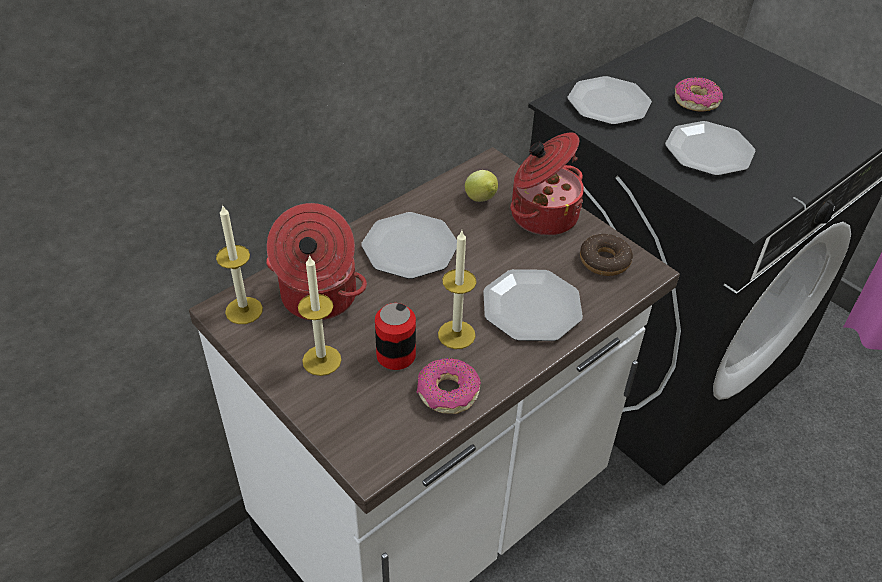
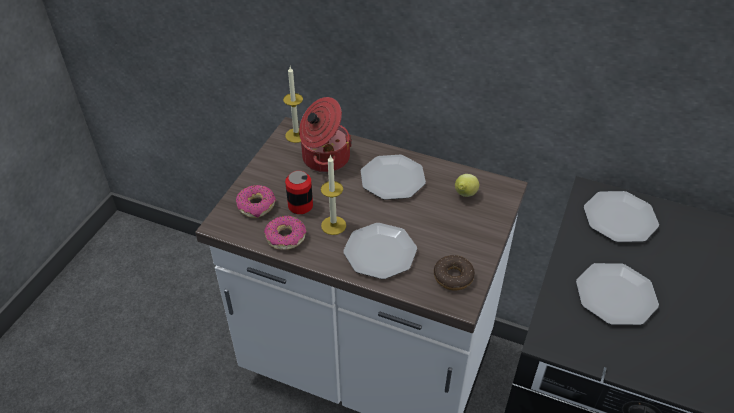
camera: 65 degrees right, 0 degrees up
candle [298,255,341,376] -> none
cooking pot [510,133,584,236] -> none
donut [675,77,723,112] -> donut moved to [236,185,276,218]

